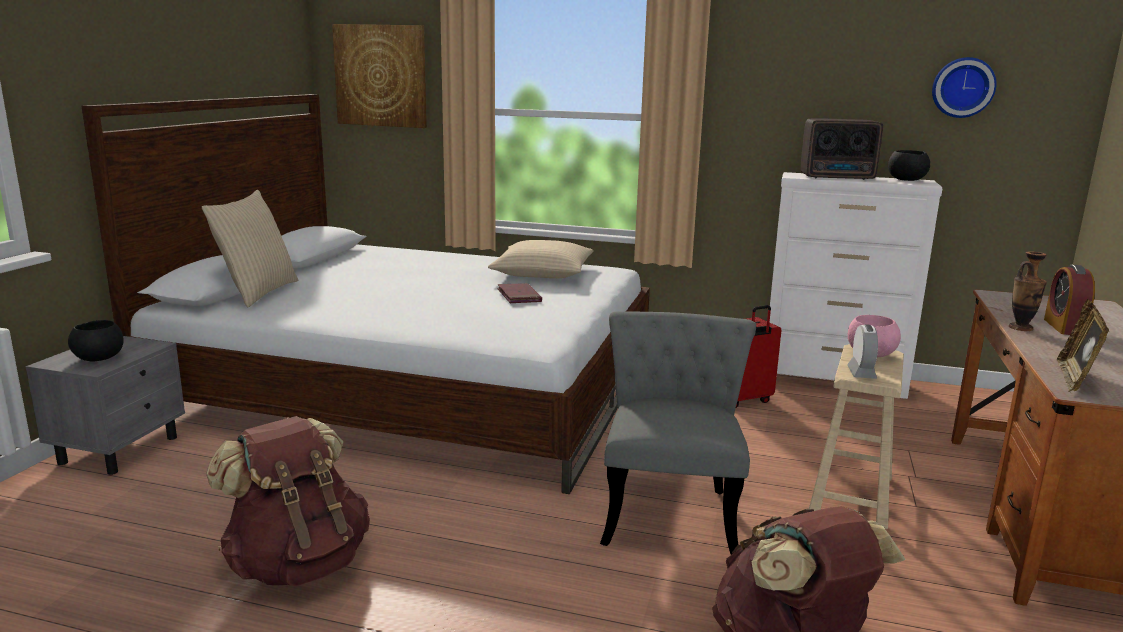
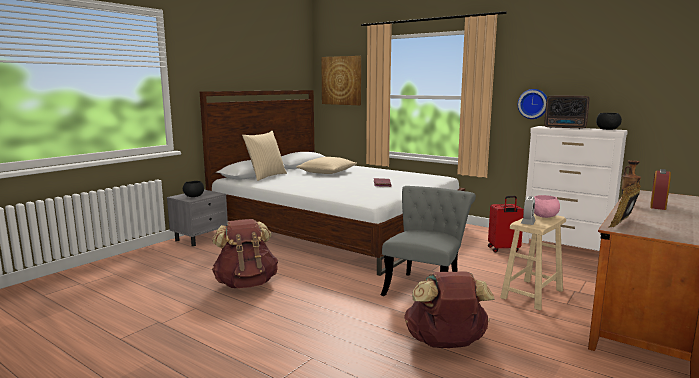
camera: 20 degrees right, 5 degrees down
beige pillow [488,240,593,278] -> beige pillow moved to [297,157,357,174]
wall clock [932,57,997,118] -> wall clock moved to [518,89,547,119]

